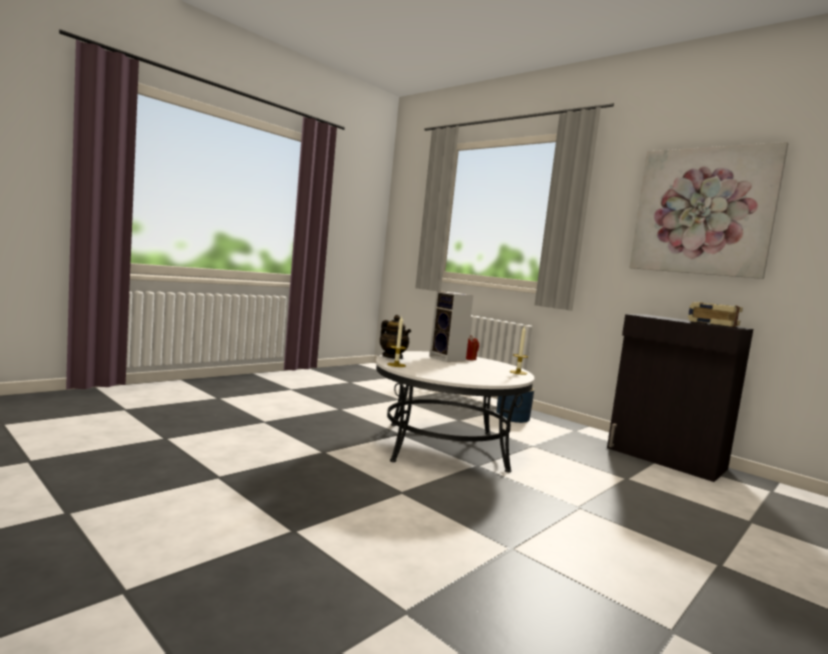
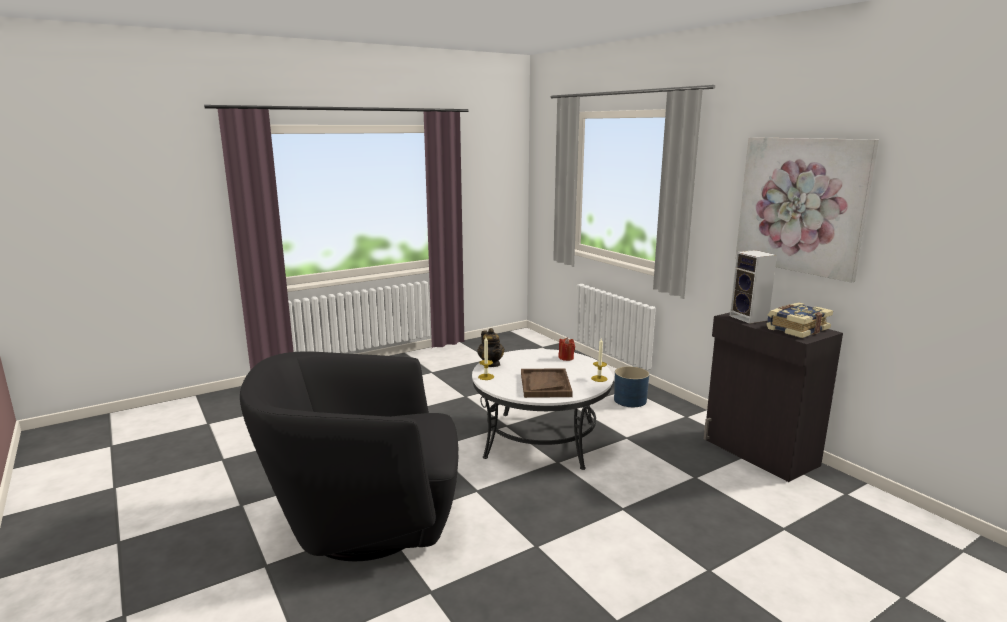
camera: 15 degrees right, 10 degrees up
speaker [429,291,473,362] -> speaker moved to [730,250,777,324]
none -> black armchair [240,351,459,561]
none -> brown tray [521,368,573,398]

